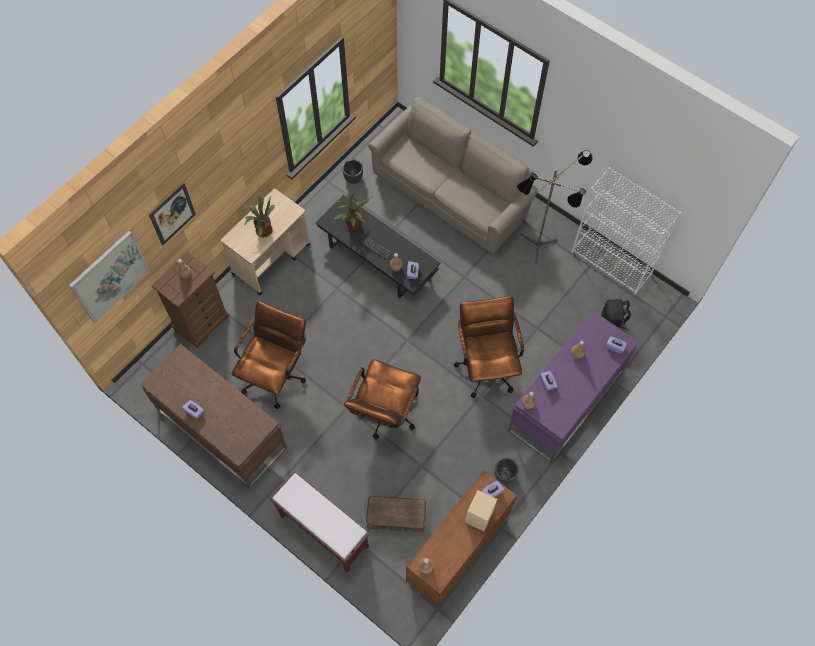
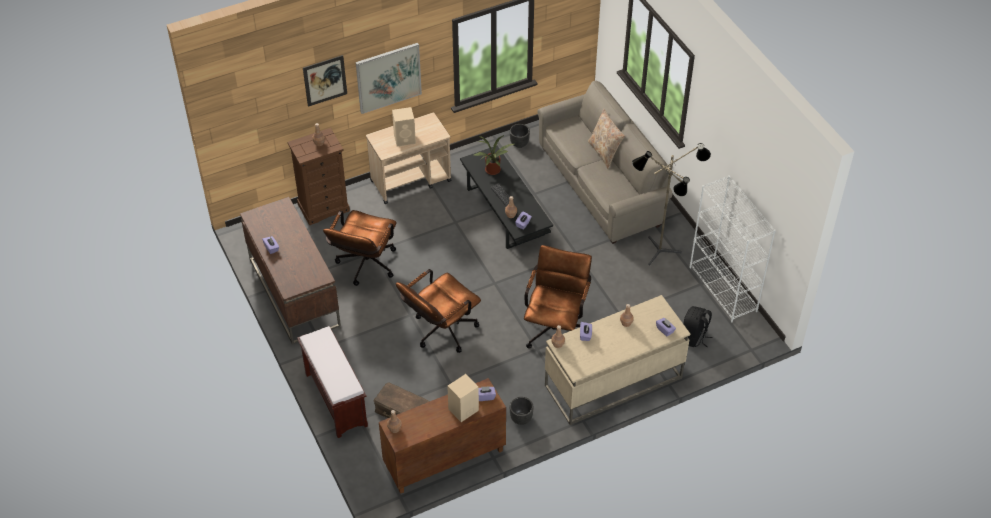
camera: 25 degrees right, 15 degrees down
picture [69,231,150,323] -> picture moved to [356,43,422,114]
brown office chair [232,301,306,409] -> brown office chair turned 150 degrees clockwise [323,210,396,286]
potted plant [243,192,275,237] -> beige speaker [392,107,416,147]
purple desk [508,310,639,463] -> beige desk [545,295,690,425]
none -> beige pillow [588,109,625,169]

